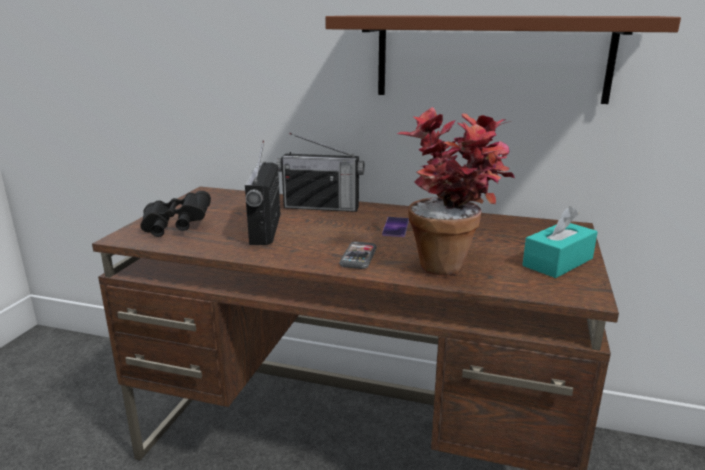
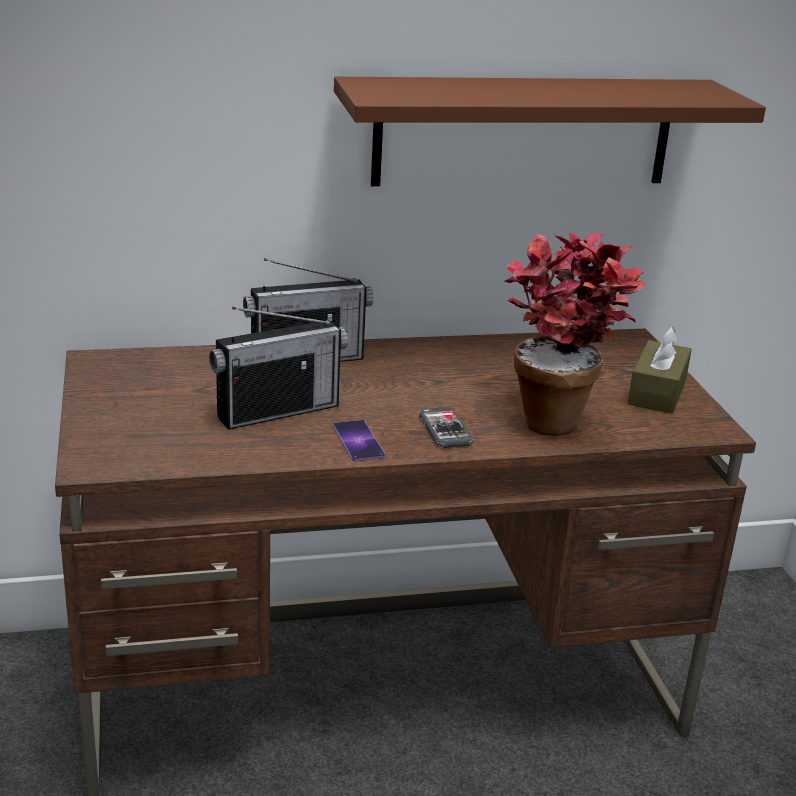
camera: 30 degrees left, 5 degrees up
black binoculars [140,191,211,237] -> none
radio [245,140,281,245] -> radio turned 90 degrees counterclockwise [209,307,348,430]
phone [382,217,409,237] -> phone moved to [333,420,386,462]
turquoise tissue box [522,206,598,278] -> brown tissue box [628,327,692,414]

